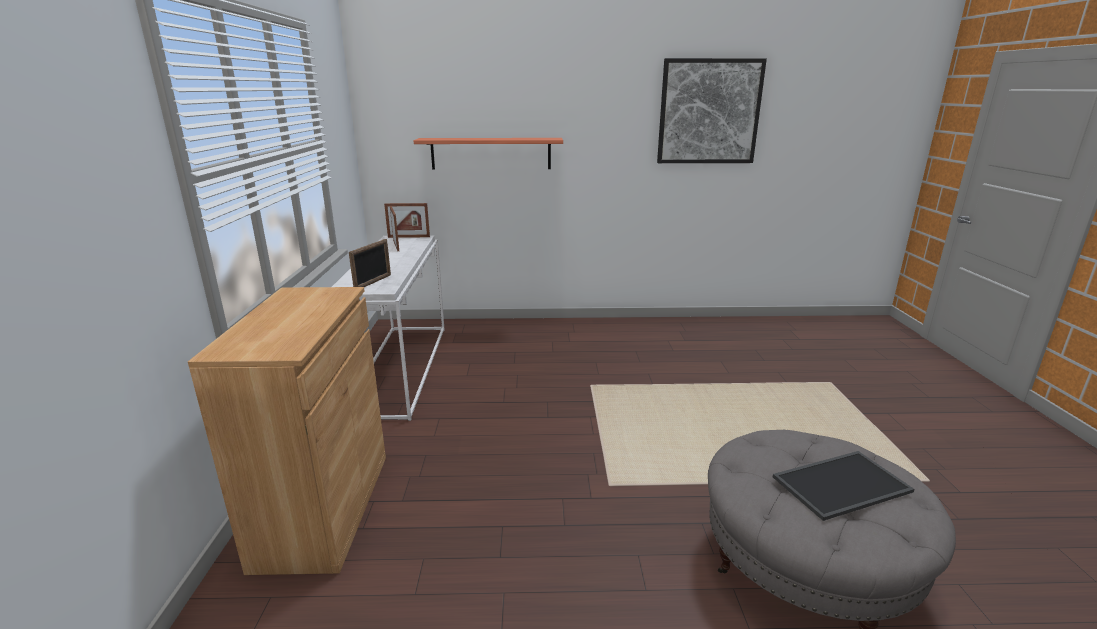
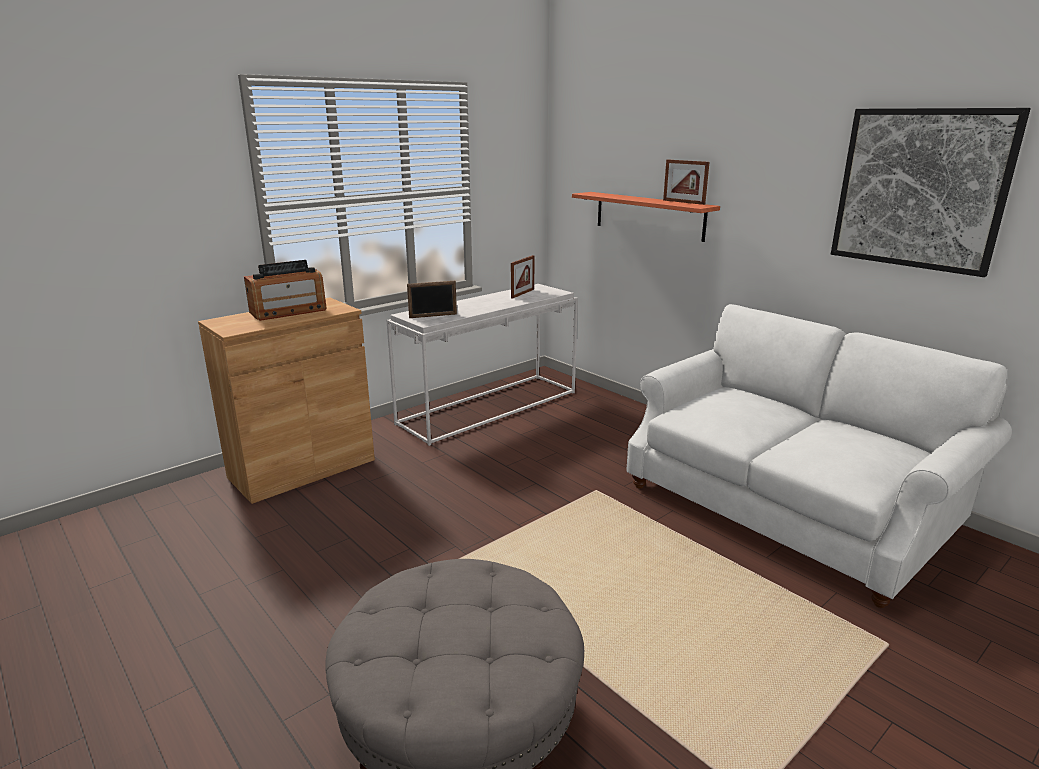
camera: 50 degrees right, 0 degrees up
picture frame [384,203,430,238] -> picture frame moved to [663,159,710,205]
tray [773,451,914,521] -> none
none -> radio [244,260,327,321]
none -> white sofa [626,304,1012,608]

